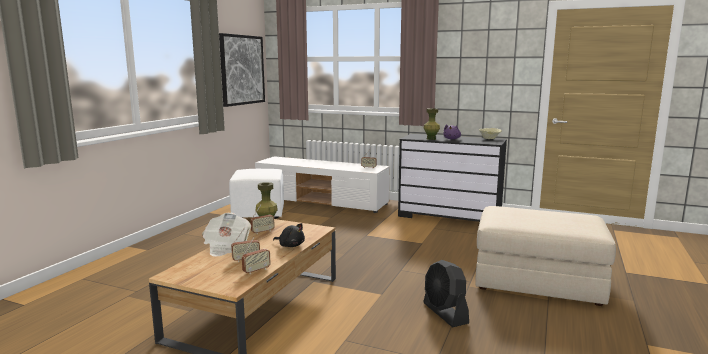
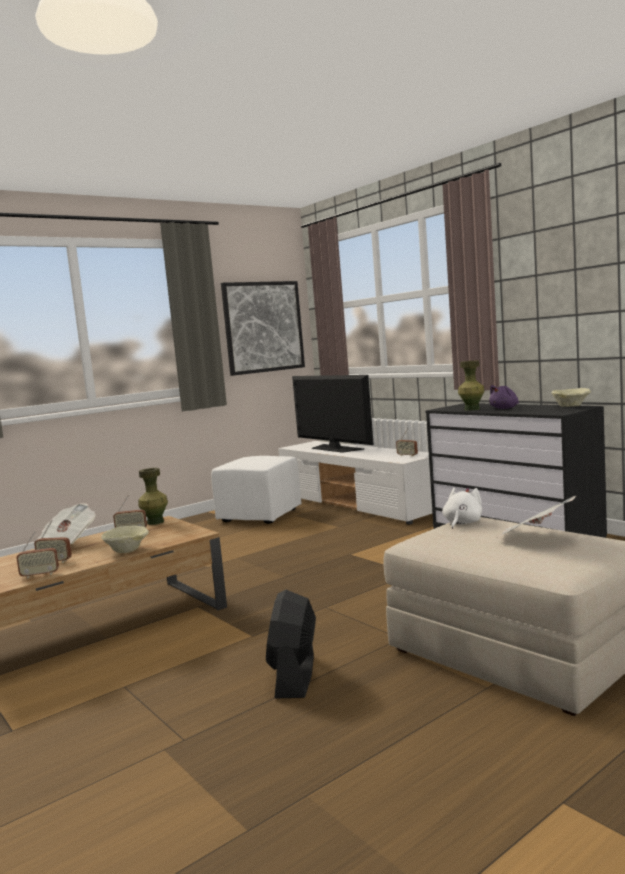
camera: 30 degrees right, 5 degrees down
black plush toy [273,223,305,247] -> beige bowl [101,526,149,553]
none -> television [292,375,374,453]
none -> white plush toy [442,487,482,529]
none -> newspaper [500,496,576,536]

